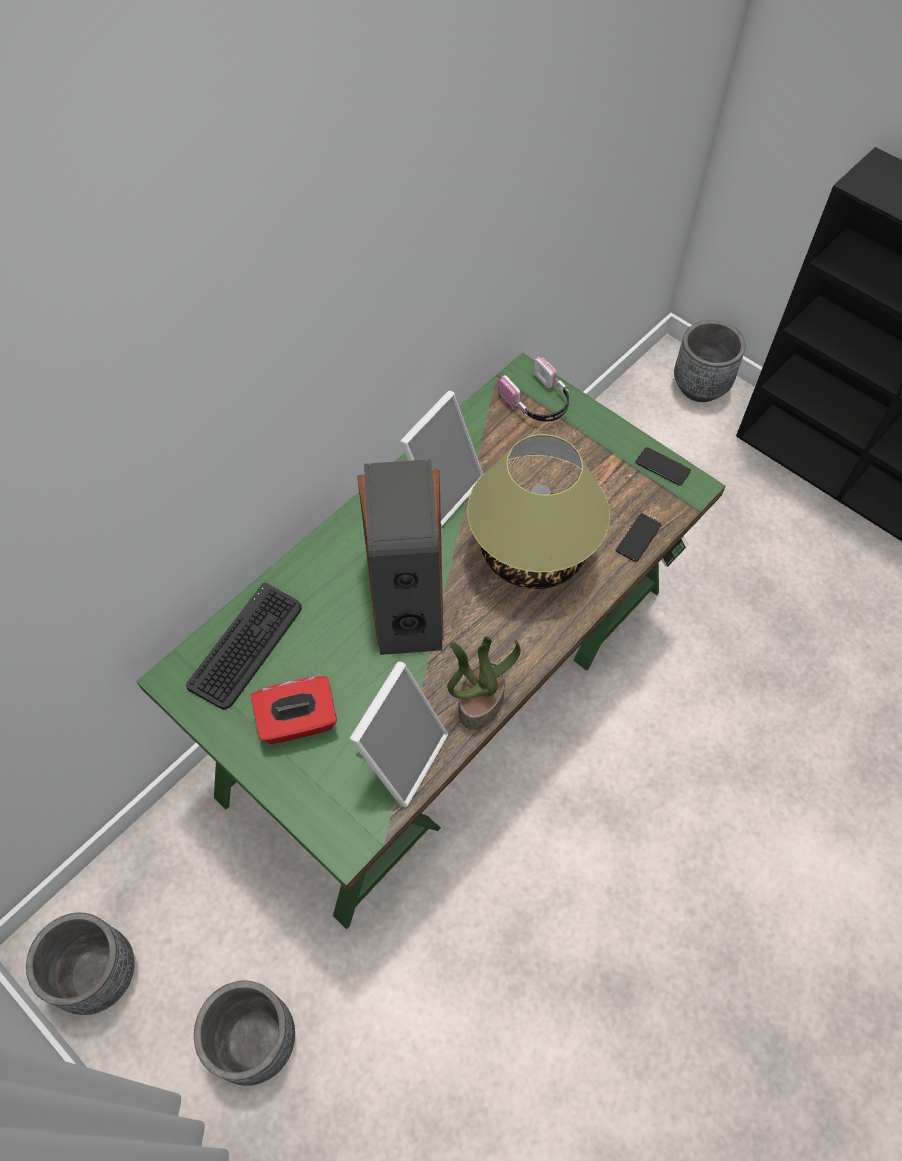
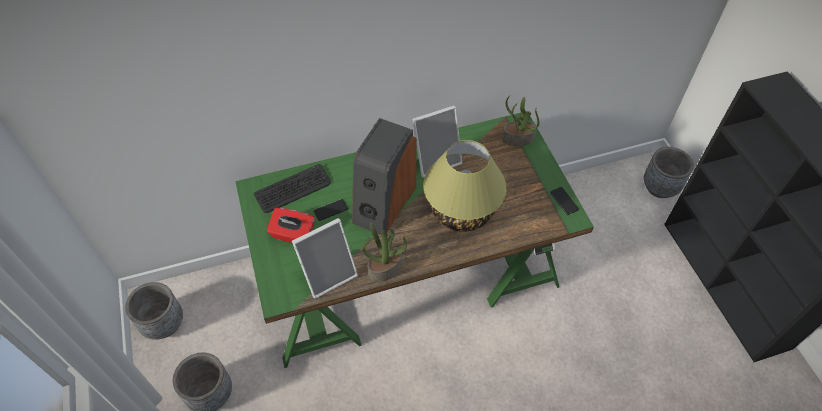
camera: 30 degrees right, 5 degrees down
headphones [498,357,569,422] -> potted plant [502,96,539,146]
phone [616,513,661,562] -> phone moved to [314,199,348,221]

